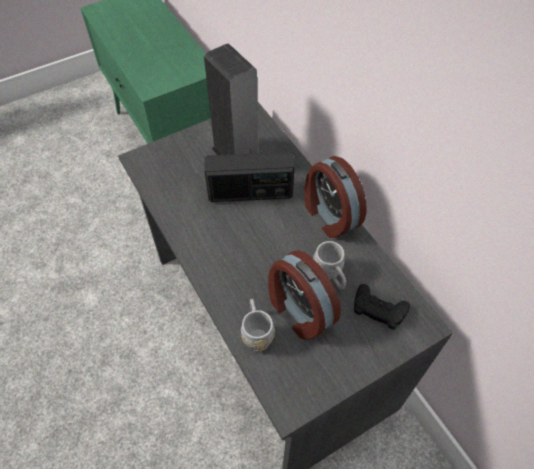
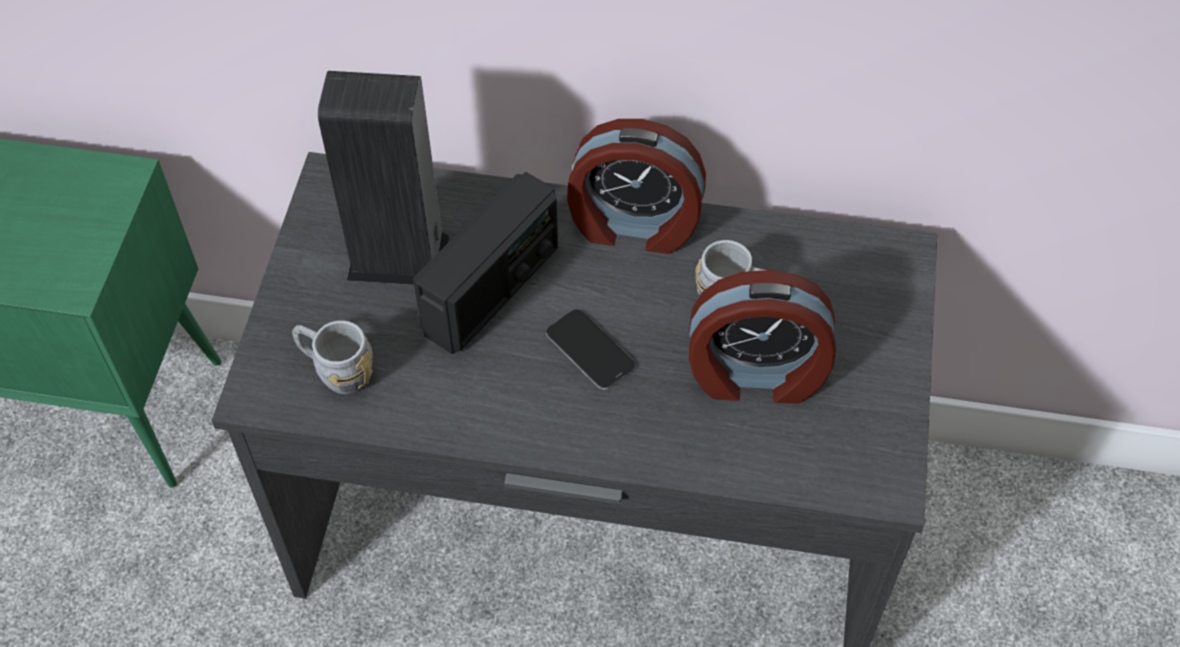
camera: 50 degrees left, 0 degrees up
grey mug [241,299,275,352] -> grey mug moved to [292,320,373,394]
black game controller [354,284,410,329] -> none
none -> phone [546,309,636,390]

